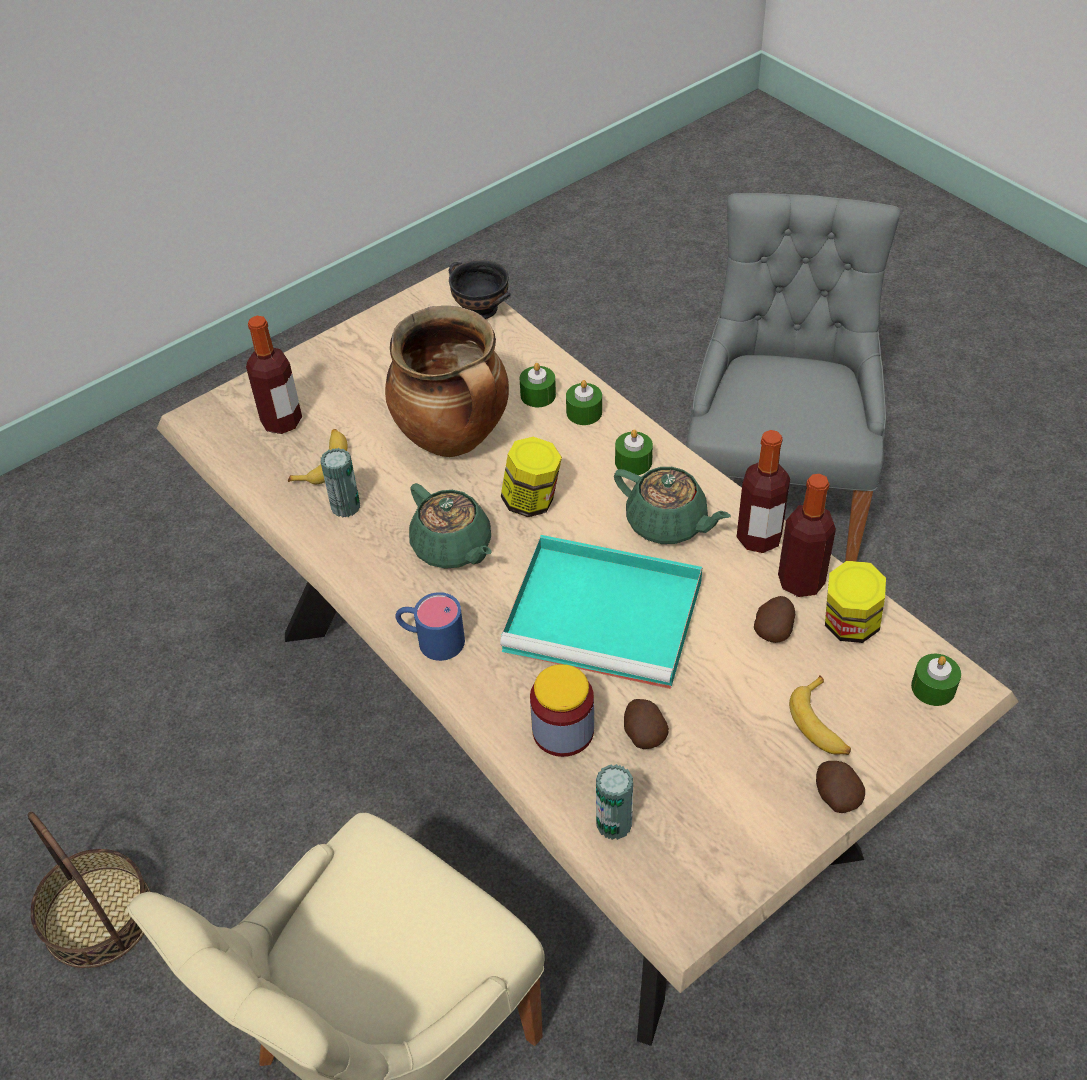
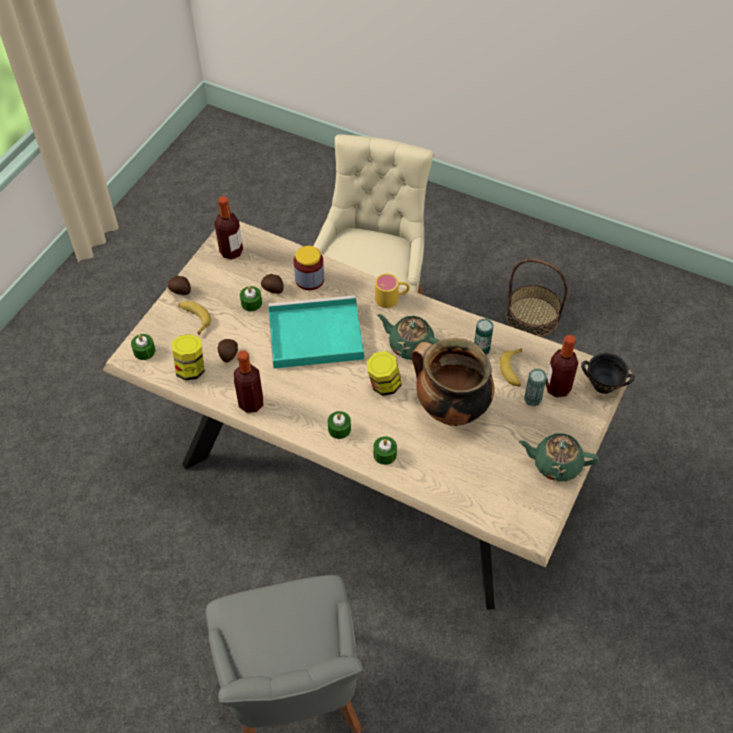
camera: 155 degrees right, 5 degrees up
blue mug [396,592,465,661] -> yellow mug [375,273,410,308]
black bowl [449,260,511,319] -> black bowl moved to [581,353,635,394]
green candle [520,363,556,407] -> green candle moved to [240,286,262,311]
can [596,764,633,840] -> can moved to [524,368,547,406]
green teapot [614,467,731,544] -> green teapot moved to [519,433,599,481]
bottle [778,474,836,597] -> bottle moved to [214,196,243,259]

